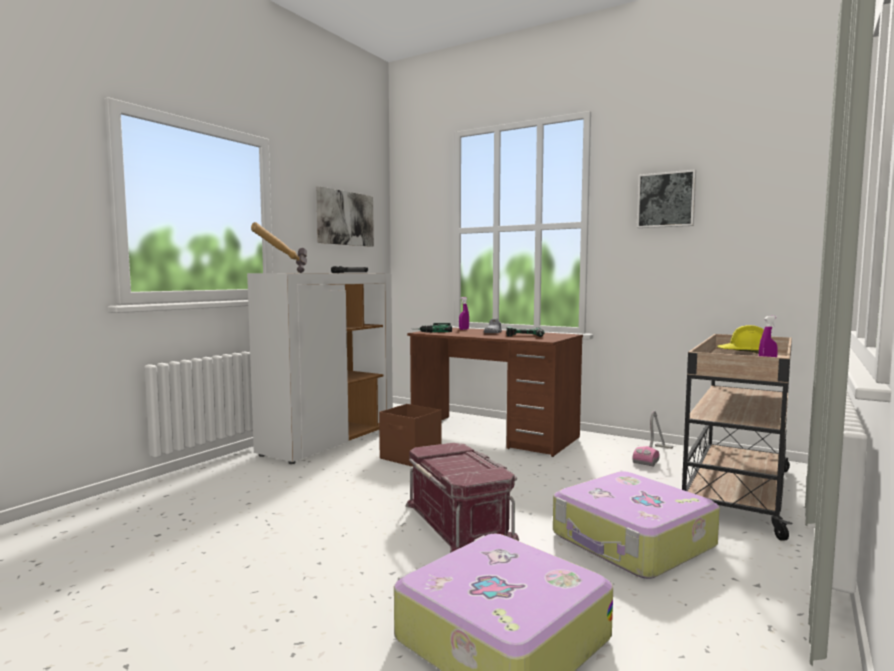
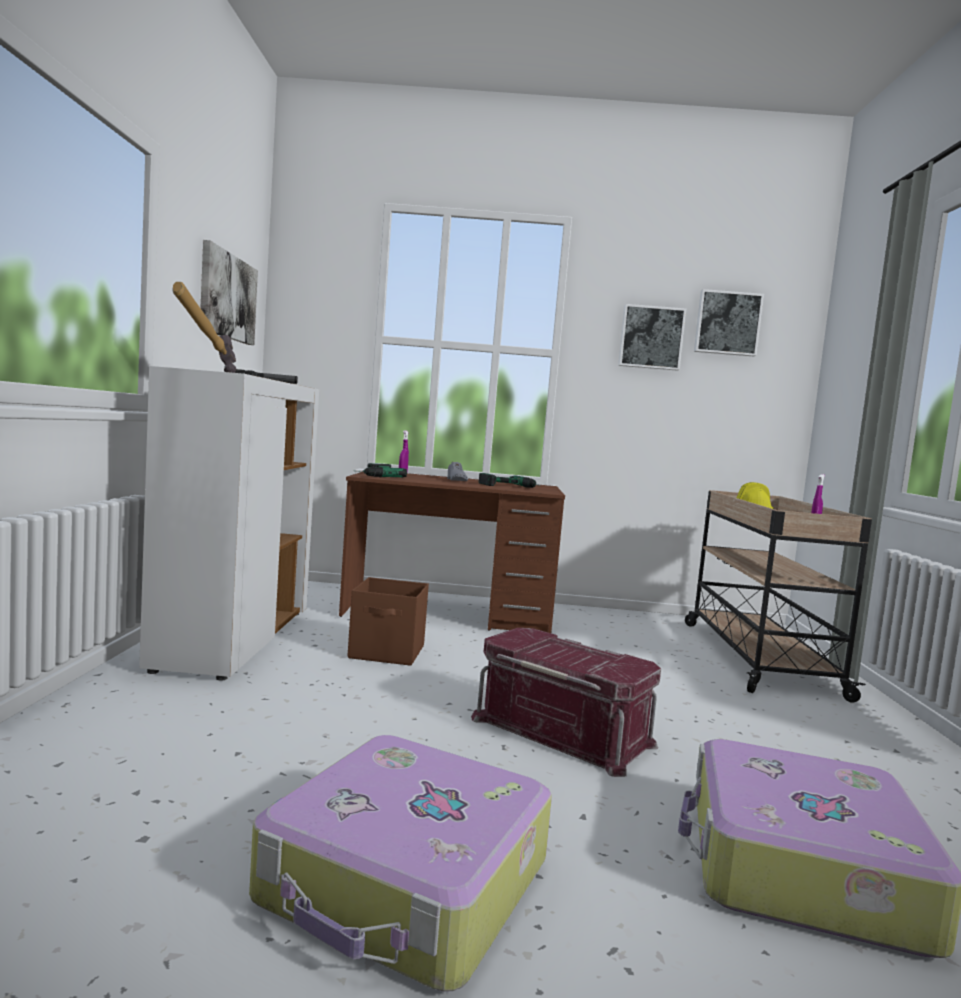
camera: 30 degrees left, 0 degrees up
suitcase [553,471,720,579] -> suitcase moved to [249,735,552,992]
vacuum cleaner [632,411,673,467] -> none
none -> picture [694,289,764,357]

